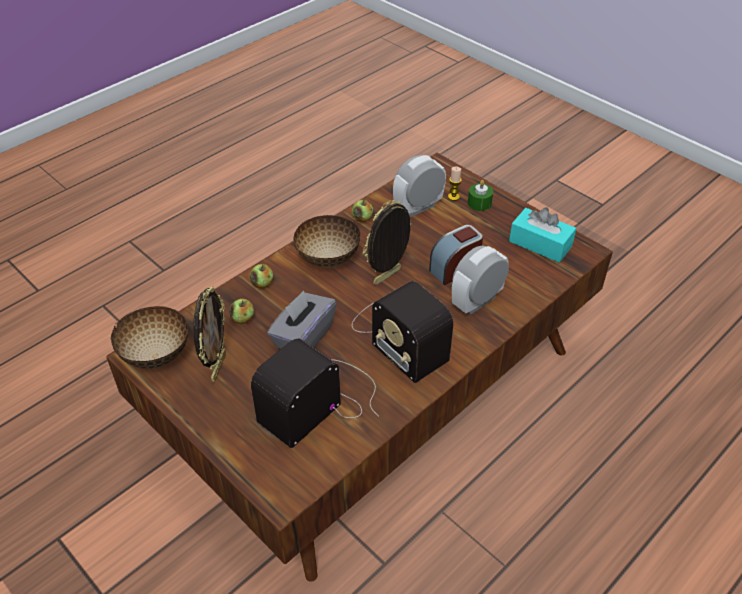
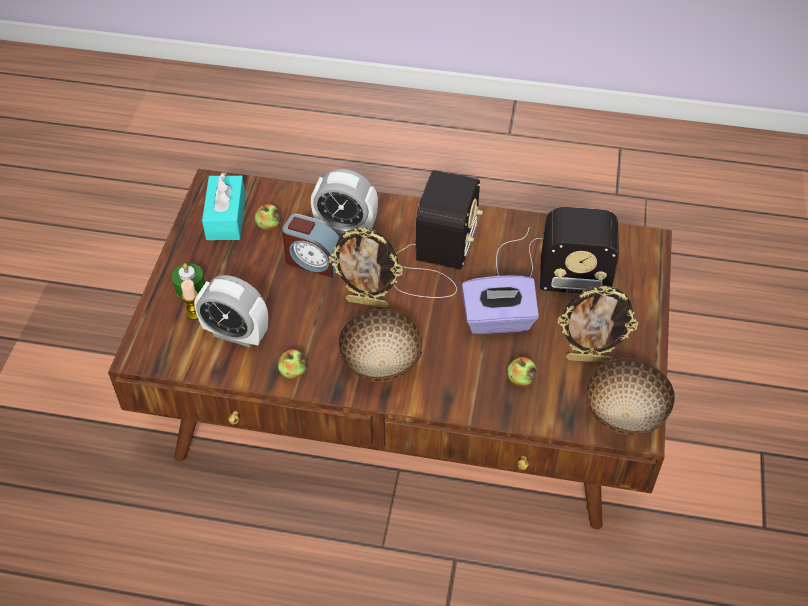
camera: 125 degrees left, 5 degrees up
picture frame [193,286,226,382] -> picture frame turned 150 degrees counterclockwise [558,285,638,363]
apple [250,264,273,289] -> apple moved to [255,204,281,231]
grey tissue box [267,290,336,349] -> purple tissue box [462,276,539,334]

